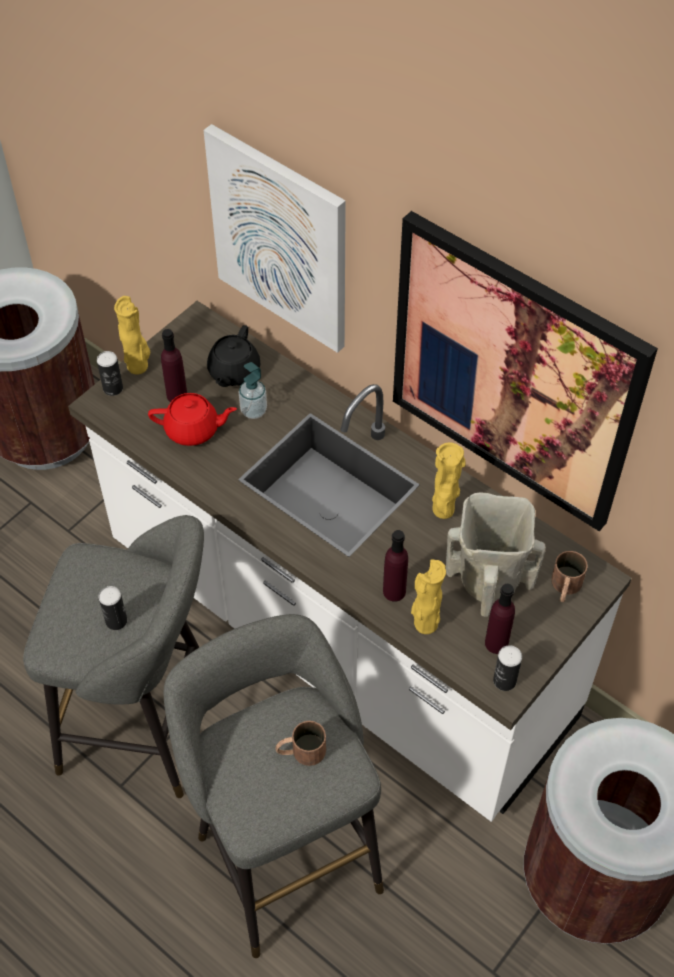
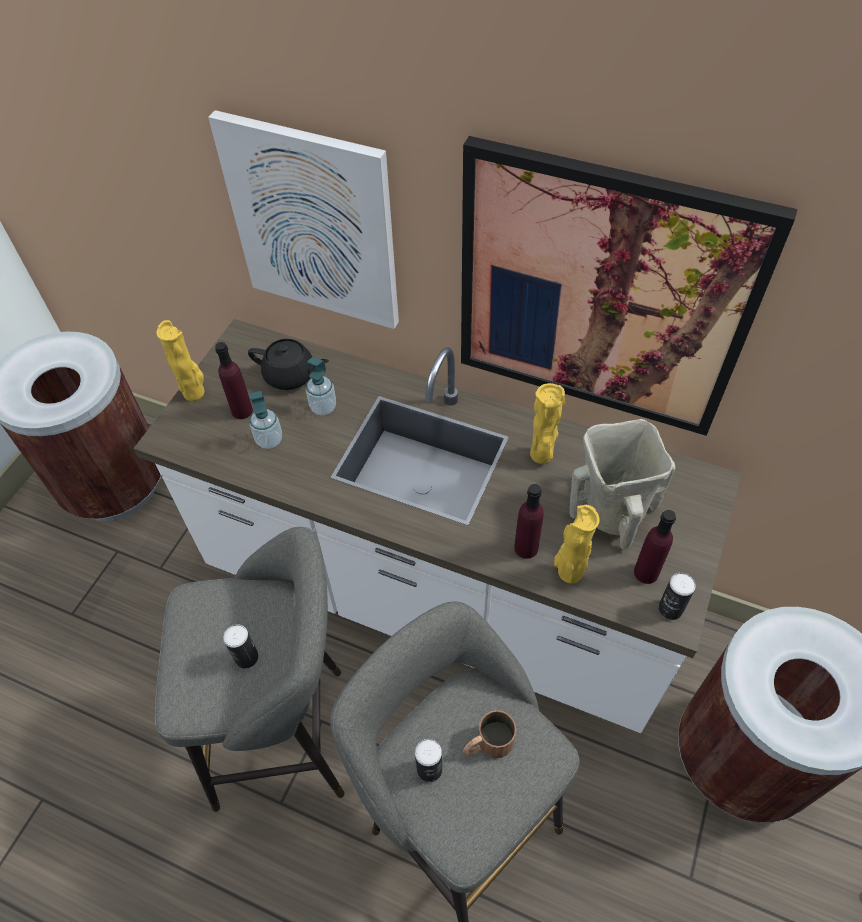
camera: 15 degrees left, 0 degrees up
can [97,351,123,396] -> can moved to [415,739,442,782]
red teapot [148,393,237,446] -> soap dispenser [249,391,282,449]
black teapot [207,325,260,387] -> black teapot turned 75 degrees counterclockwise [248,339,329,390]
brown mug [551,551,588,602] -> none

